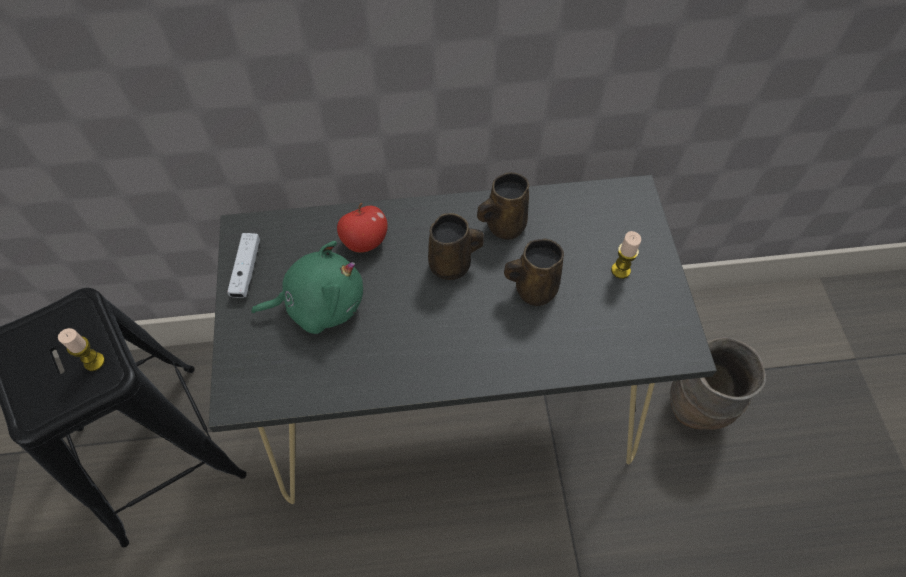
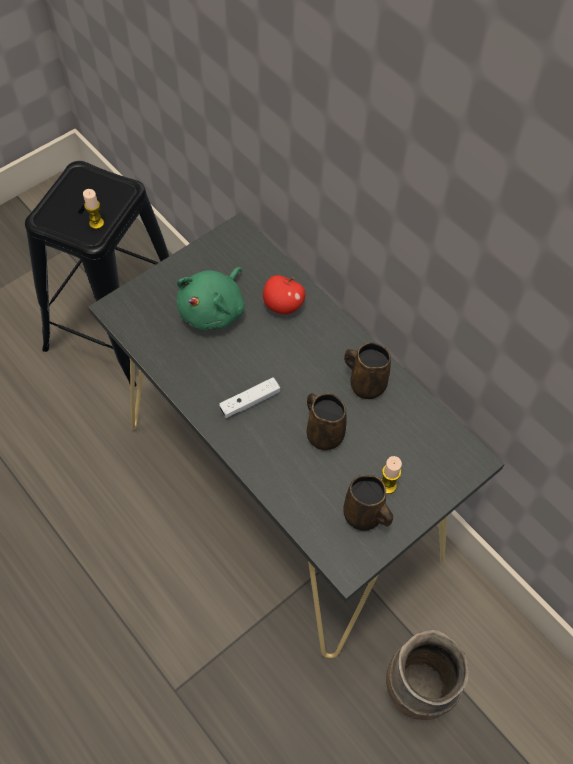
camera: 55 degrees right, 0 degrees up
white game controller [227,233,260,298] -> white game controller moved to [219,378,280,418]
green plush toy [251,241,363,334] -> green plush toy turned 75 degrees clockwise [176,267,245,330]
brown mug [428,213,484,280] -> brown mug moved to [343,475,393,531]

